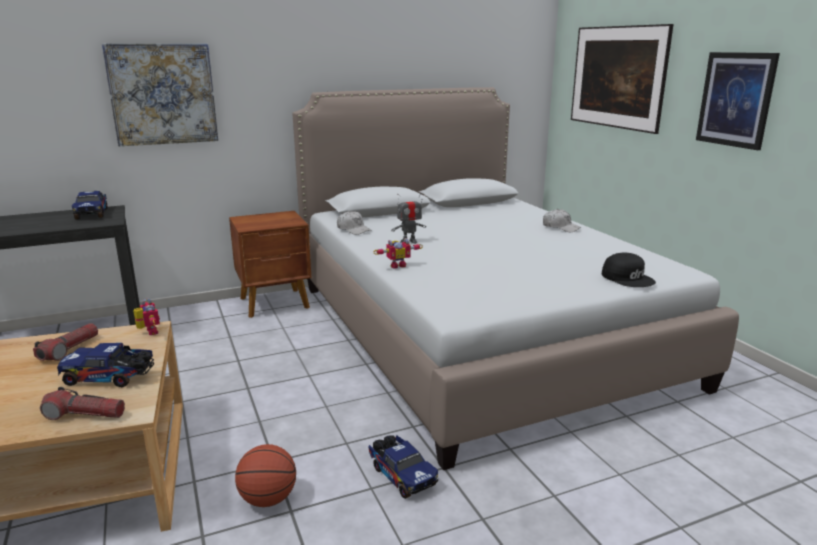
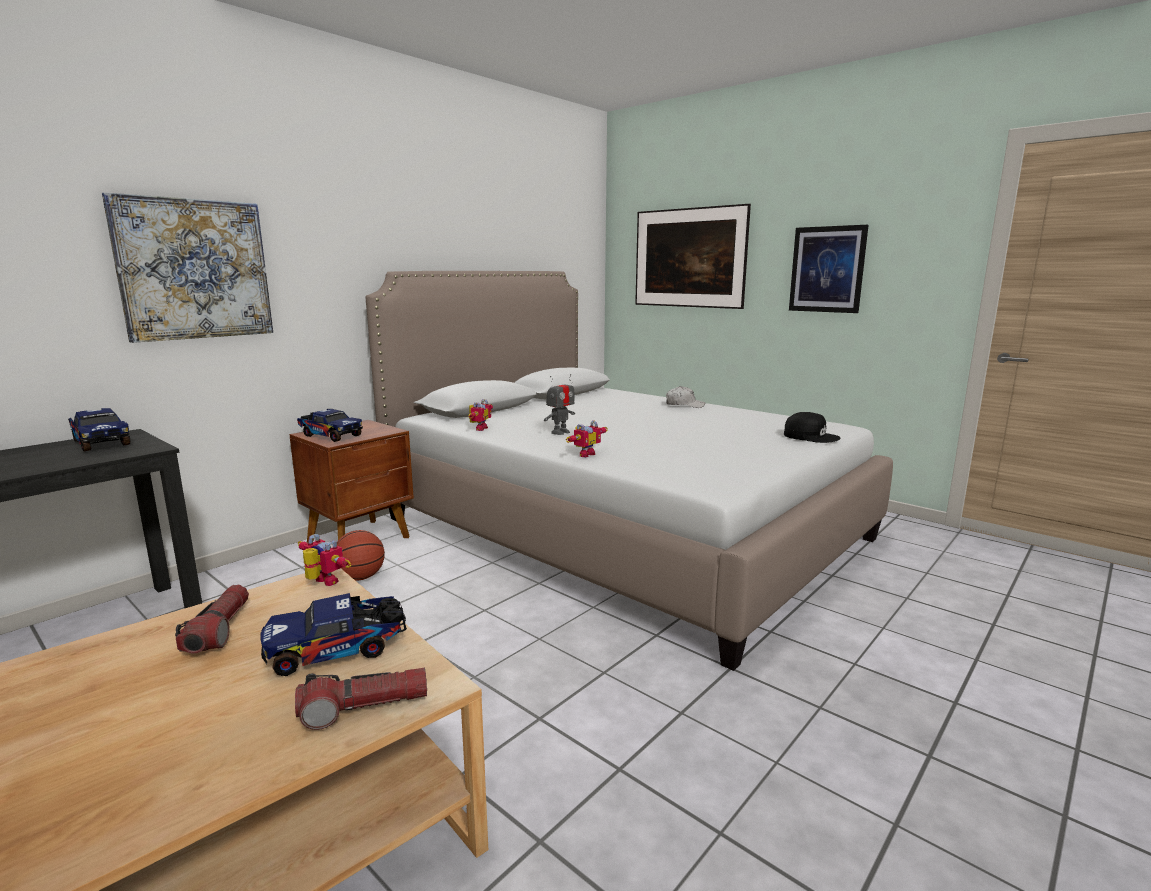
camera: 25 degrees left, 5 degrees down
basketball [235,444,296,507] -> basketball moved to [337,530,385,581]
white cap [337,211,372,235] -> toy robot [469,399,493,431]
toy truck [369,435,438,499] -> toy truck moved to [297,409,363,442]

